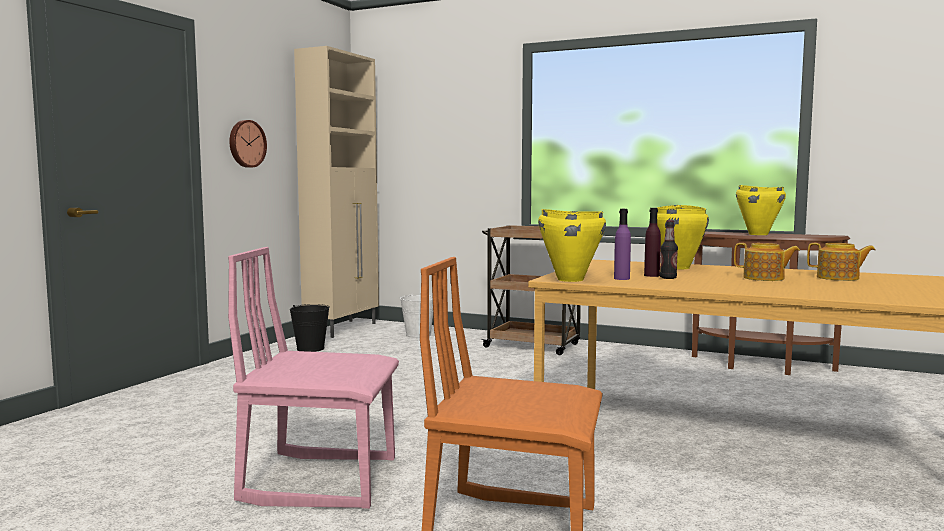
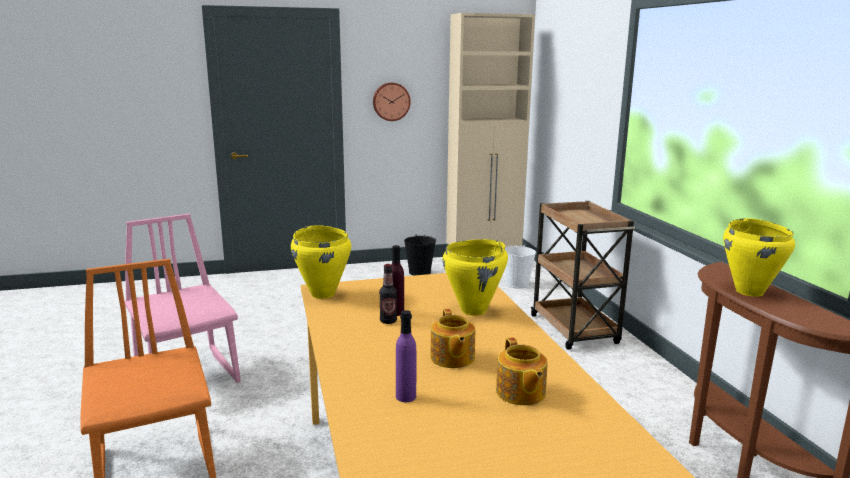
camera: 50 degrees right, 10 degrees up
purple bottle [614,209,631,280] -> purple bottle moved to [396,310,417,402]

